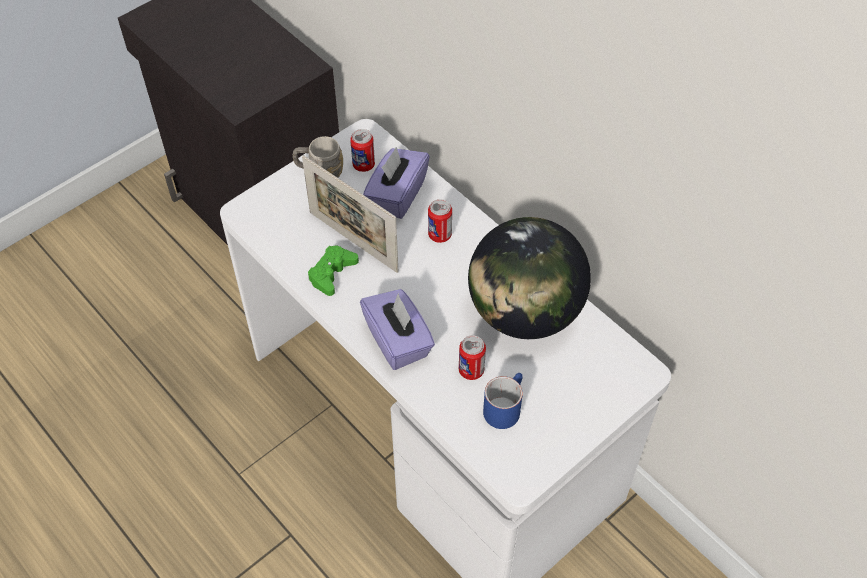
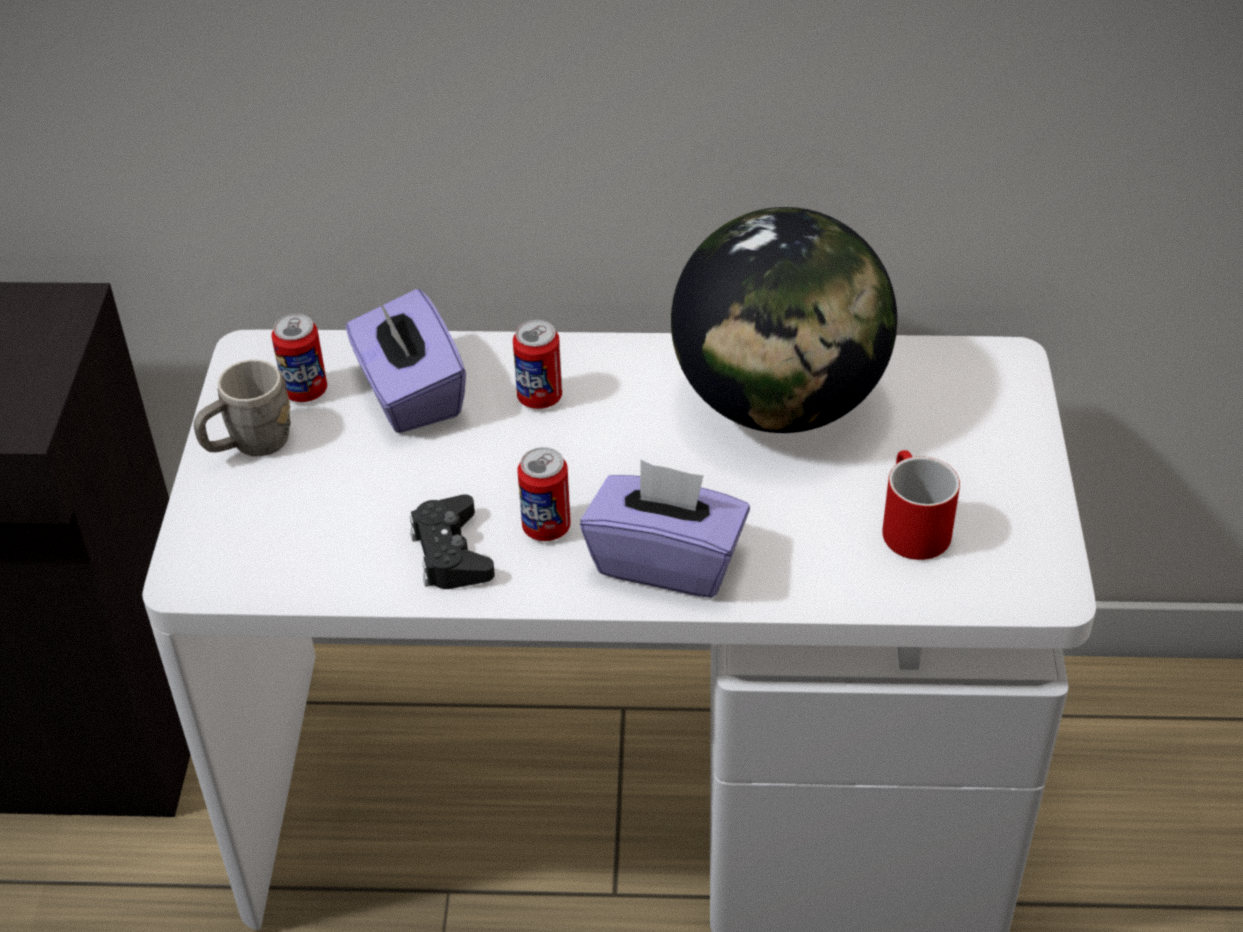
camera: 45 degrees left, 10 degrees down
picture frame [302,155,399,273] -> none
green game controller [308,246,359,296] -> black game controller [410,494,495,589]
can [459,335,486,380] -> can moved to [517,447,571,541]
blue mug [483,373,523,429] -> red mug [882,450,960,560]

